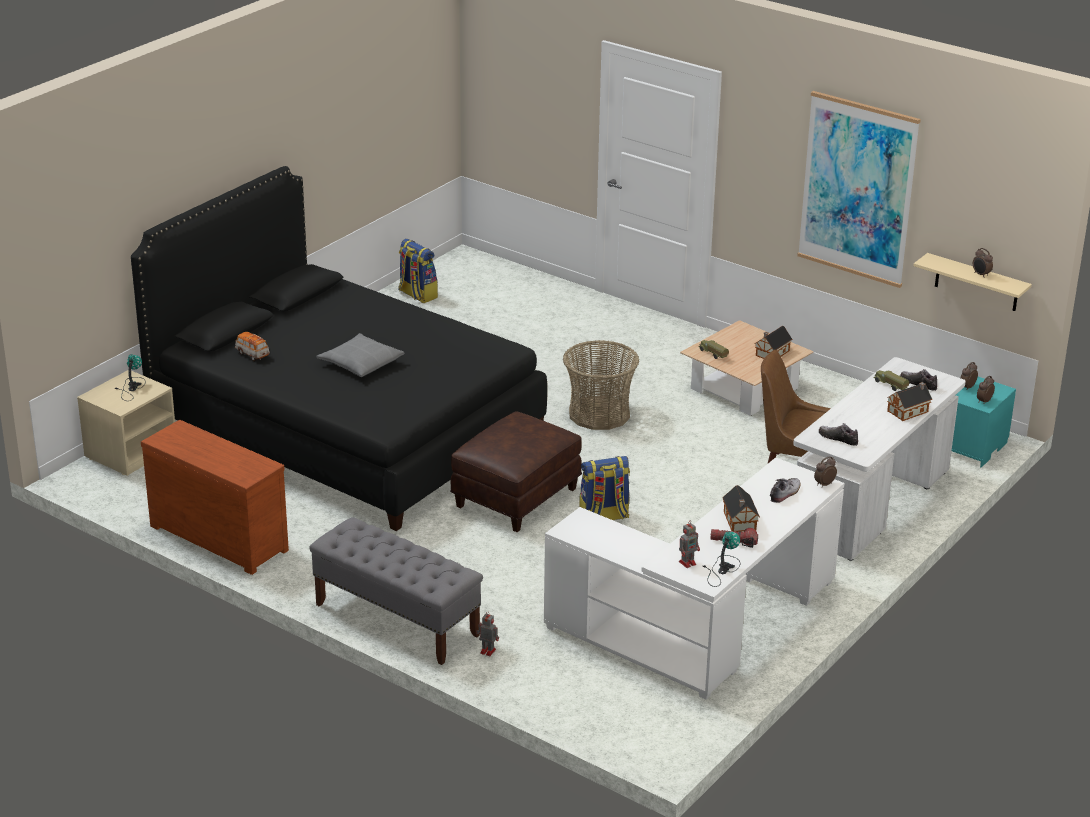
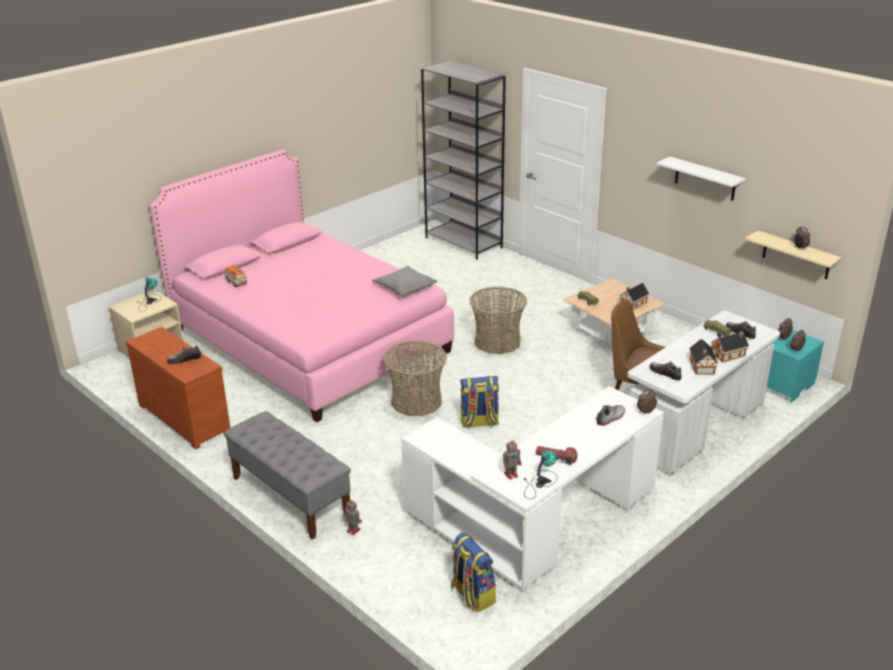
camera: 10 degrees right, 0 degrees up
black bed [131,166,547,531] -> pink bed [149,150,454,422]
grey pillow [317,333,404,377] -> grey pillow moved to [372,266,437,297]
backpack [399,239,438,303] -> backpack moved to [451,533,496,612]
brown ottoman [450,411,582,532] -> basket [383,341,447,416]
toy house [722,485,760,532] -> toy house moved to [689,339,718,374]
picture [797,91,921,288] -> white shelf [657,157,746,201]
none -> shoe [167,346,202,364]
none -> grey bookcase [421,61,506,260]

